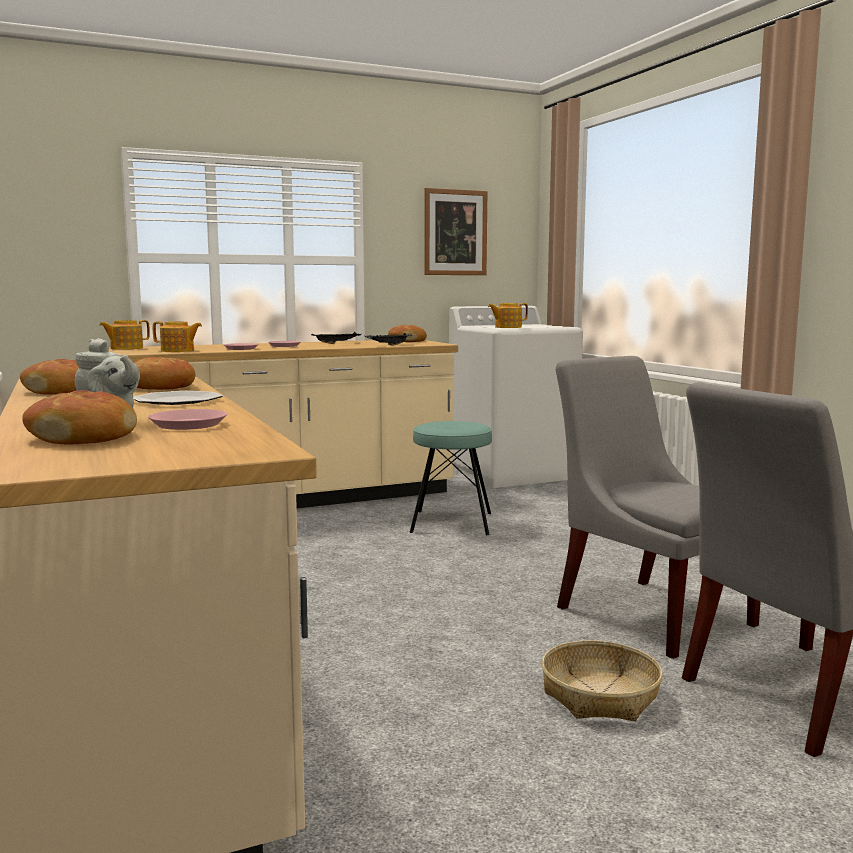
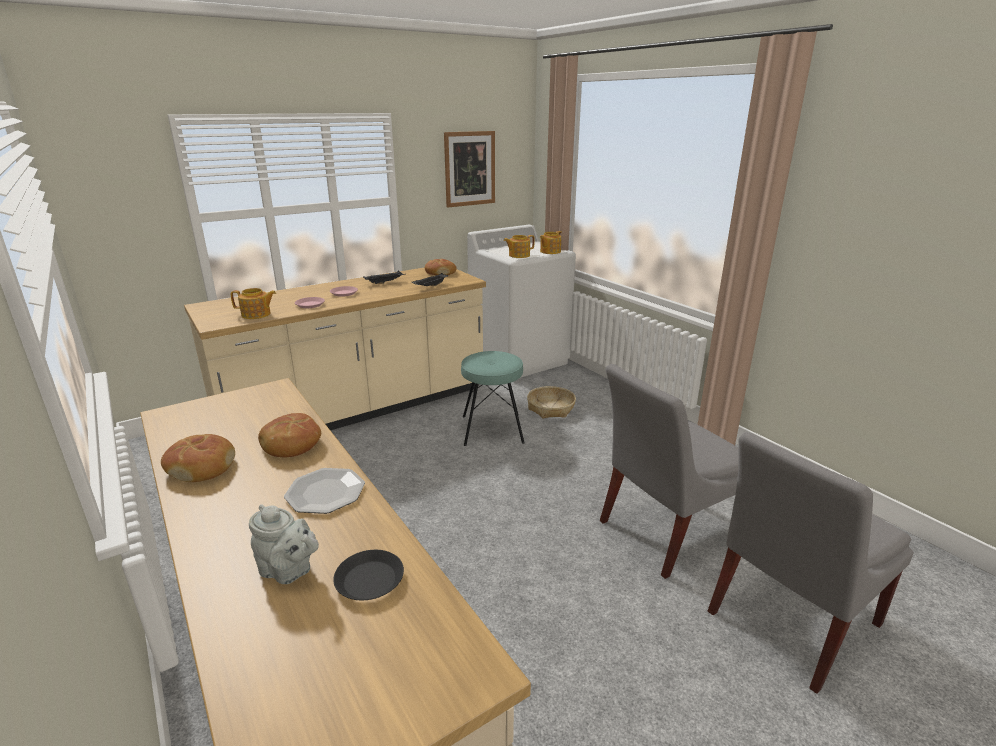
camera: 10 degrees left, 15 degrees up
bread [22,390,137,444] -> none
teapot [99,320,150,350] -> teapot moved to [540,231,562,254]
pink plate [148,409,227,430] -> black plate [333,550,404,600]
basket [542,640,663,721] -> basket moved to [527,386,576,418]
grey chair [556,356,760,659] -> grey chair turned 75 degrees counterclockwise [600,364,739,579]

